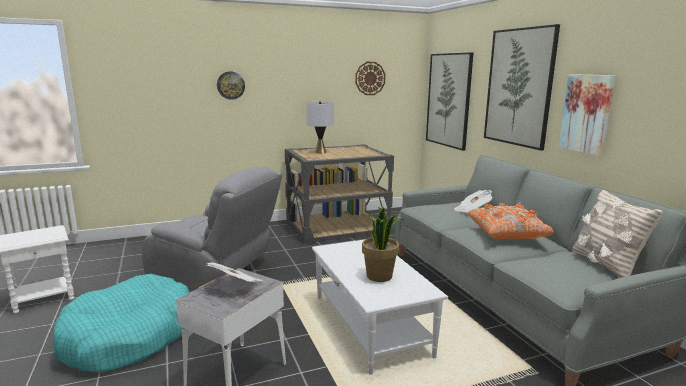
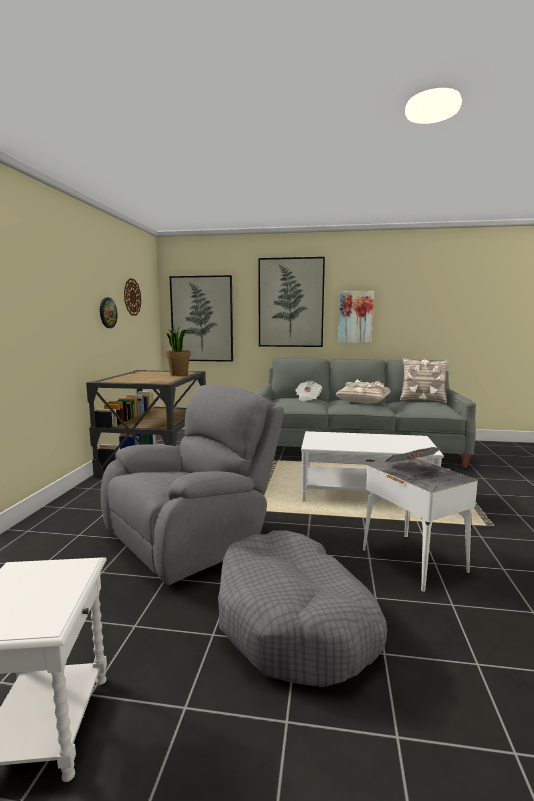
camera: 60 degrees left, 5 degrees down
turquoise dog bed [53,274,190,372] -> grey dog bed [218,530,387,687]
wall clock [217,71,245,100] -> wall clock moved to [100,297,117,328]
grey table lamp [306,101,334,153] -> none
potted plant [362,206,404,282] -> potted plant moved to [166,326,192,376]
orange pillow [468,203,554,239] -> beige pillow [336,379,390,403]

